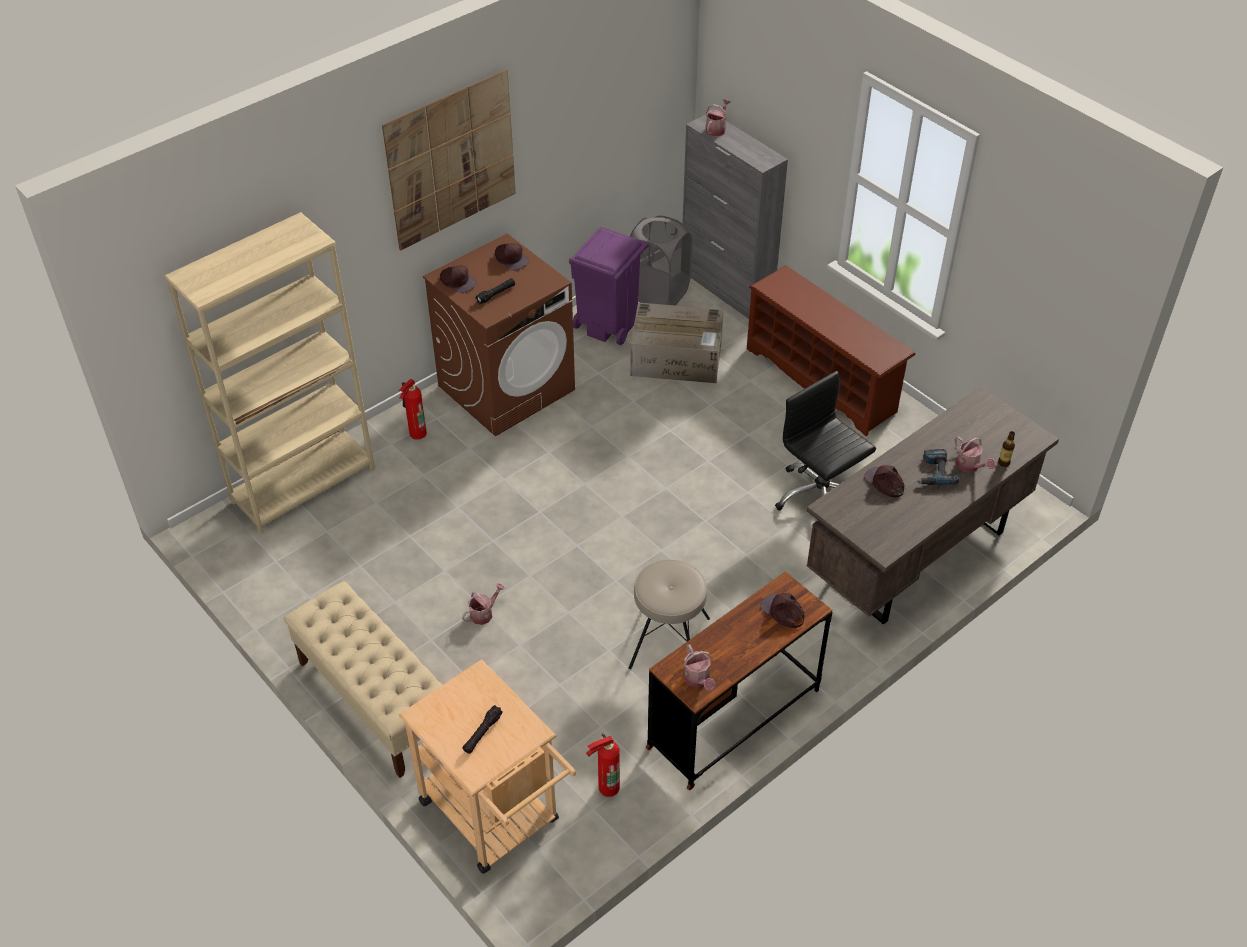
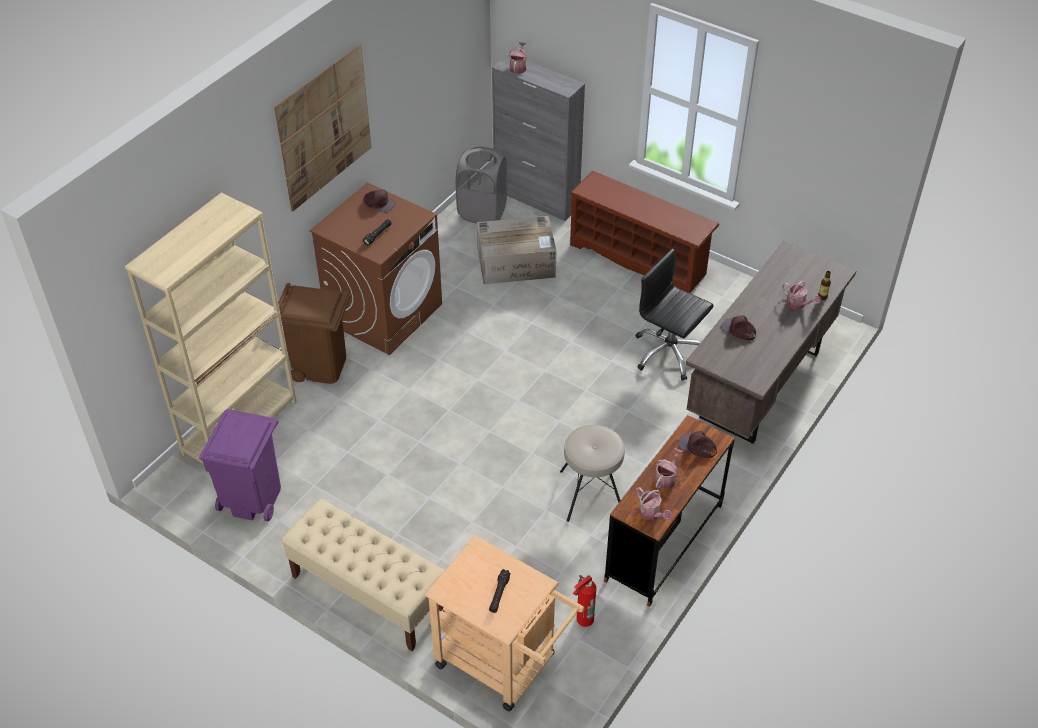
camera: 15 degrees left, 0 degrees up
fire extinguisher [399,379,427,440] -> brown trash can [278,283,350,384]
brown cap [440,265,477,293] -> none
watering can [462,583,505,625] -> watering can moved to [654,448,683,489]
purple trash can [569,227,649,345] -> purple trash can moved to [199,409,281,521]
power drill [917,449,959,485] -> none

